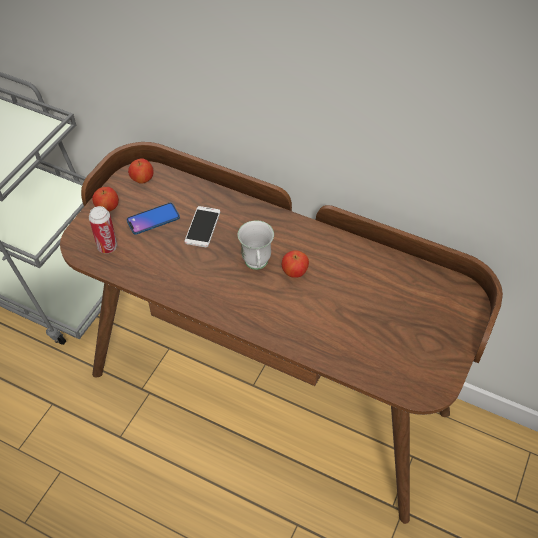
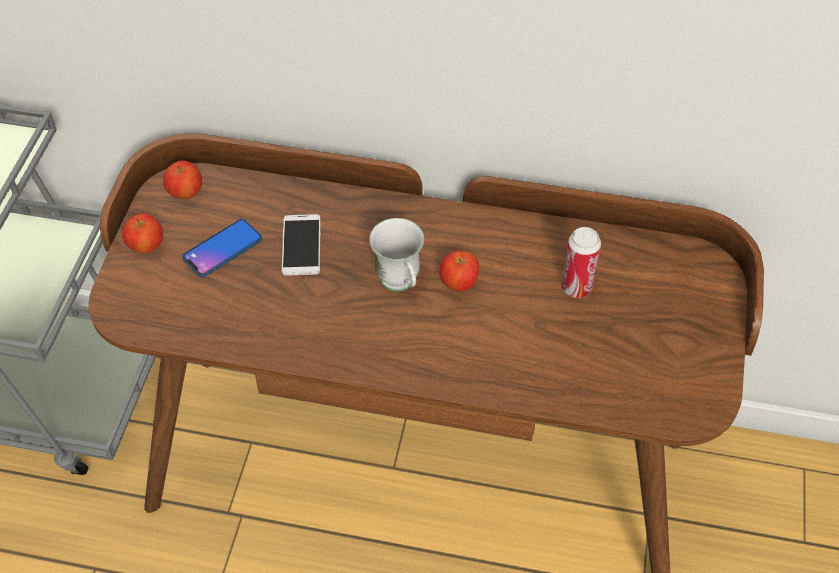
camera: 15 degrees left, 0 degrees up
can [89,206,118,253] -> can moved to [561,227,601,298]

